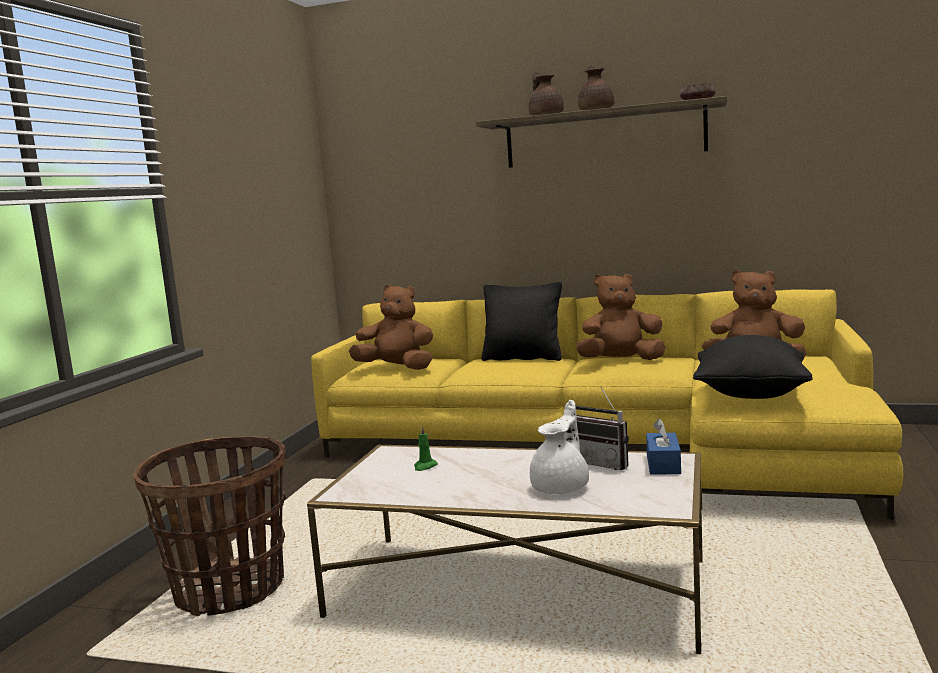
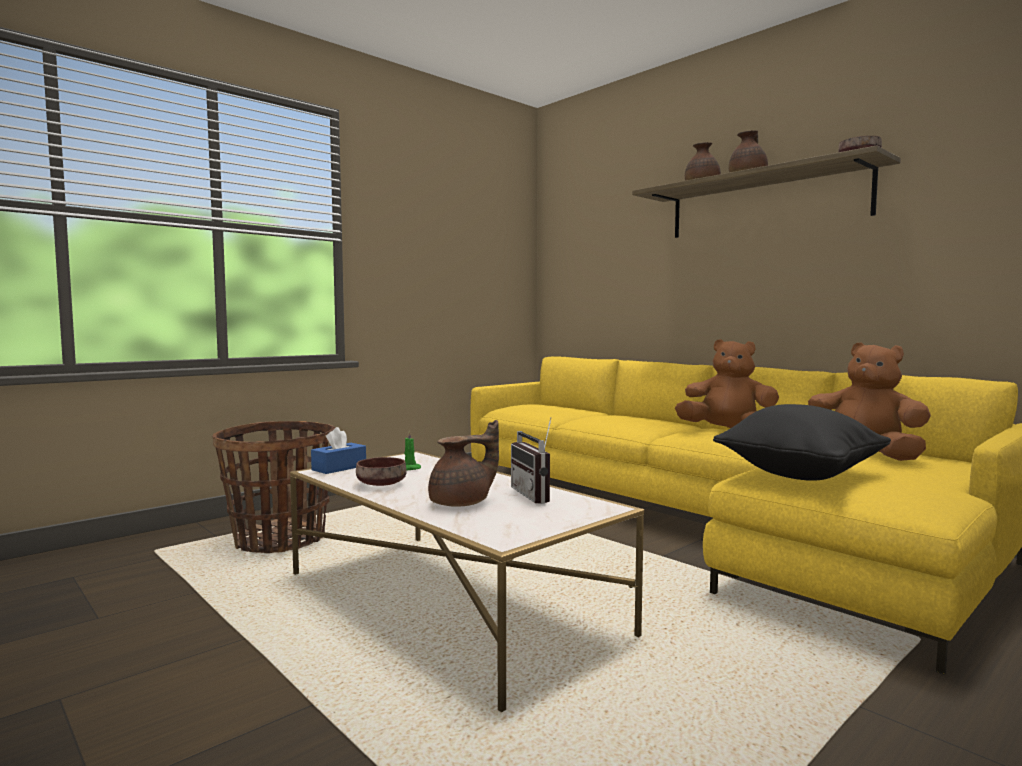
camera: 30 degrees right, 5 degrees down
brown plush toy [349,284,433,370] -> none
black pillow [481,282,562,361] -> none
white teapot [530,400,589,494] -> brown teapot [428,420,499,507]
blue tissue box [646,418,681,475] -> blue tissue box moved to [311,427,366,474]
none -> brown bowl [356,457,406,486]

